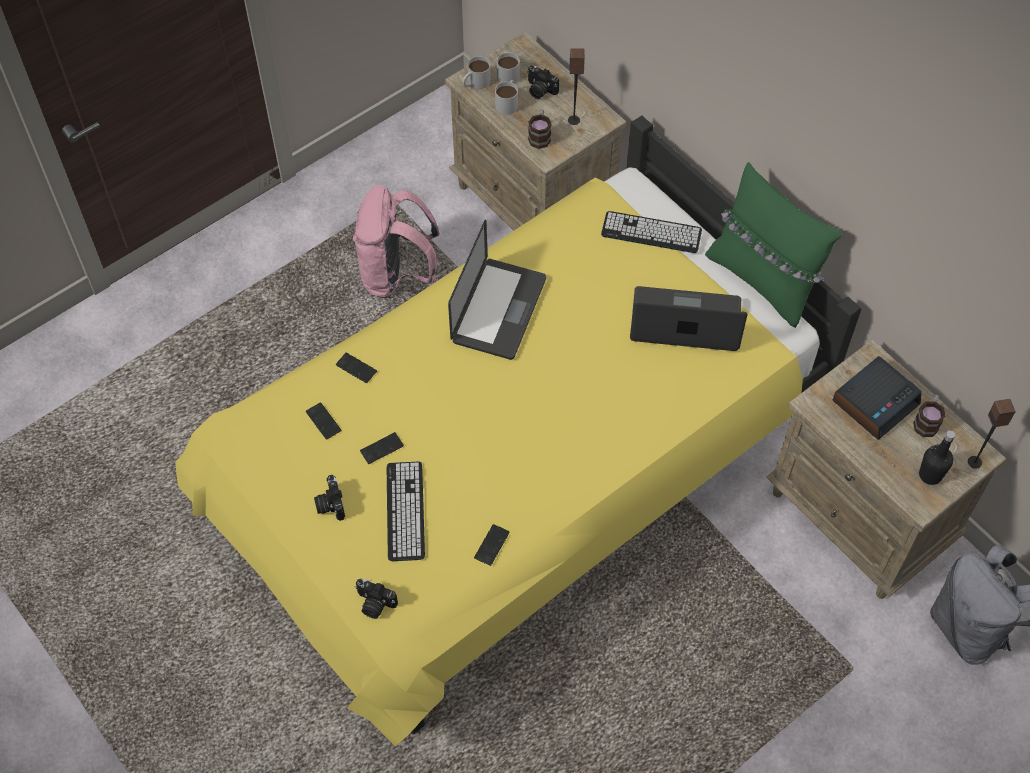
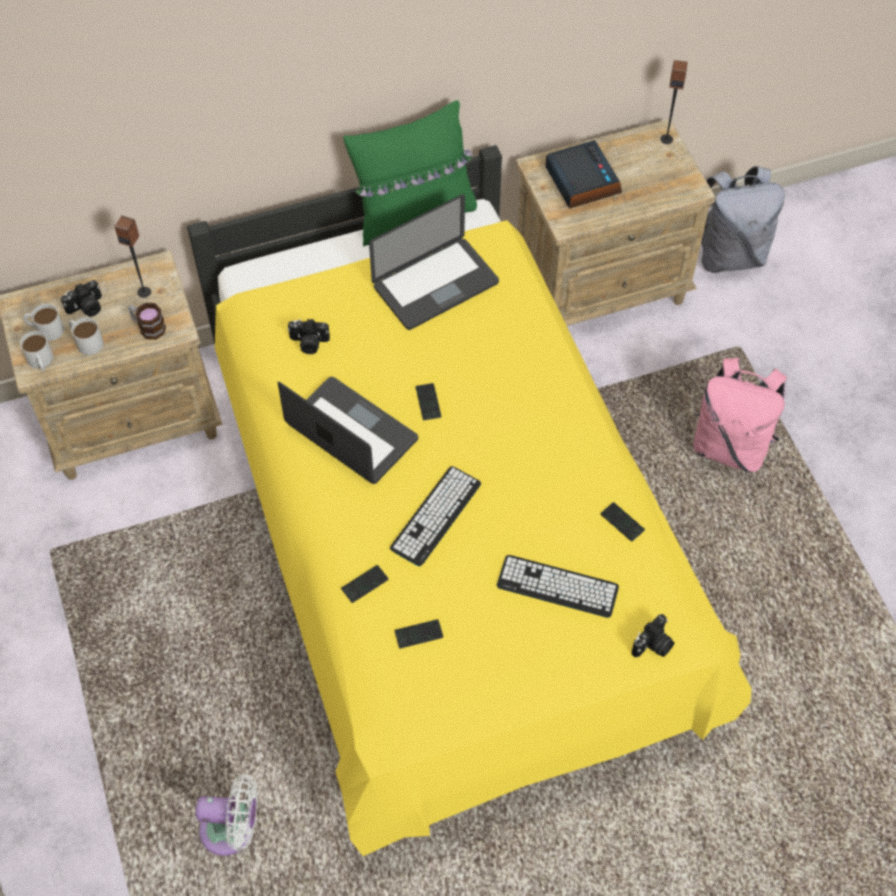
camera: 70 degrees left, 0 degrees up
camera [314,475,345,521] -> camera moved to [288,319,330,354]
pink backpack [353,185,439,298] -> pink backpack moved to [693,358,787,472]
phone [360,432,404,464] -> phone moved to [416,383,441,420]
keyboard [601,211,702,253] -> keyboard moved to [390,466,481,566]
laptop [630,286,748,351] -> laptop turned 150 degrees counterclockwise [369,194,499,330]
mug [913,395,945,437] -> none
black bottle [919,430,955,485] -> none
none -> white fan [195,774,258,856]

